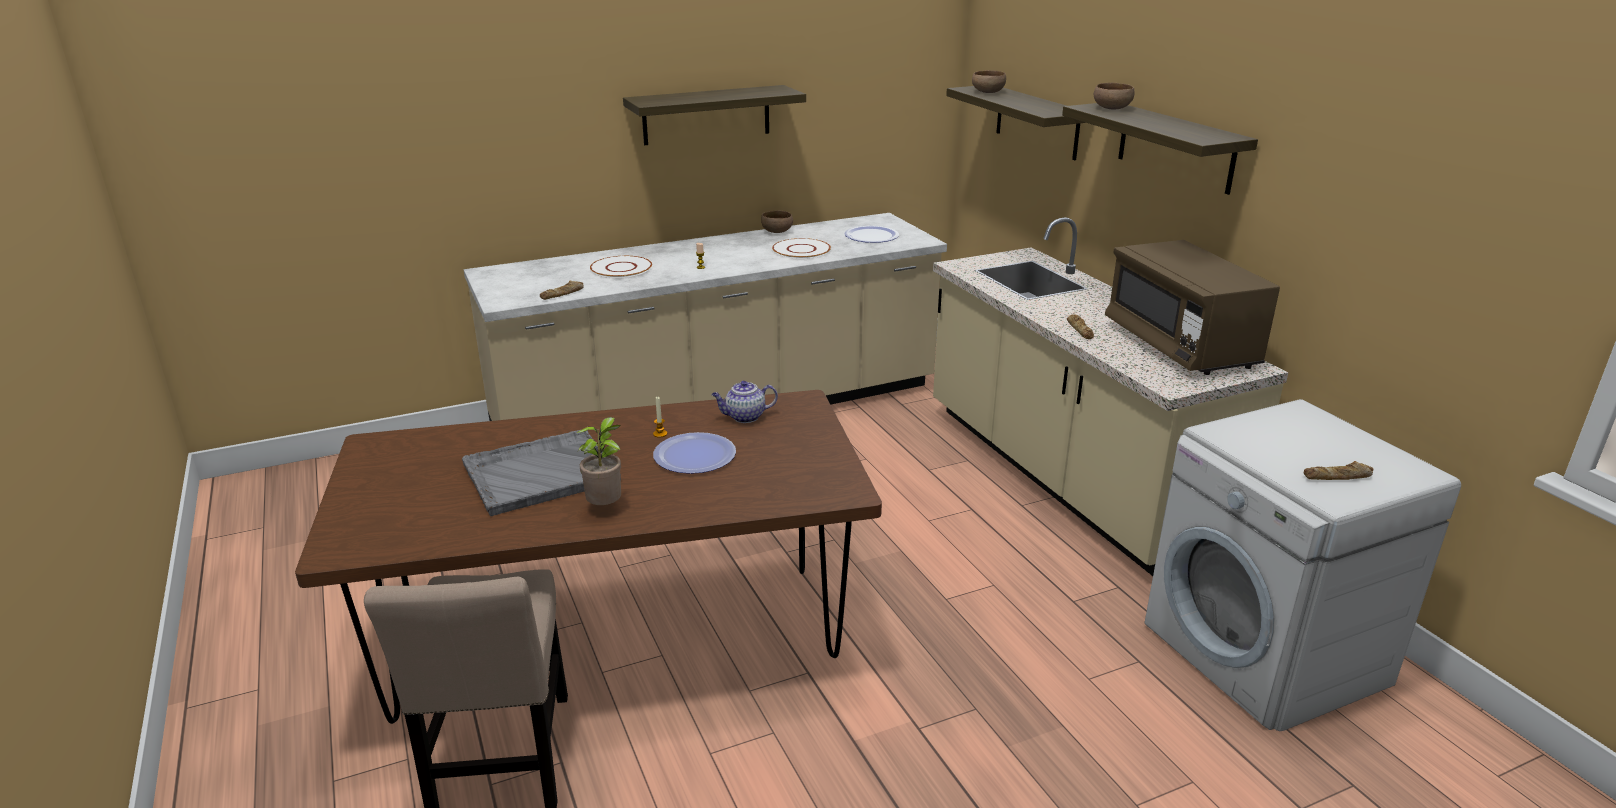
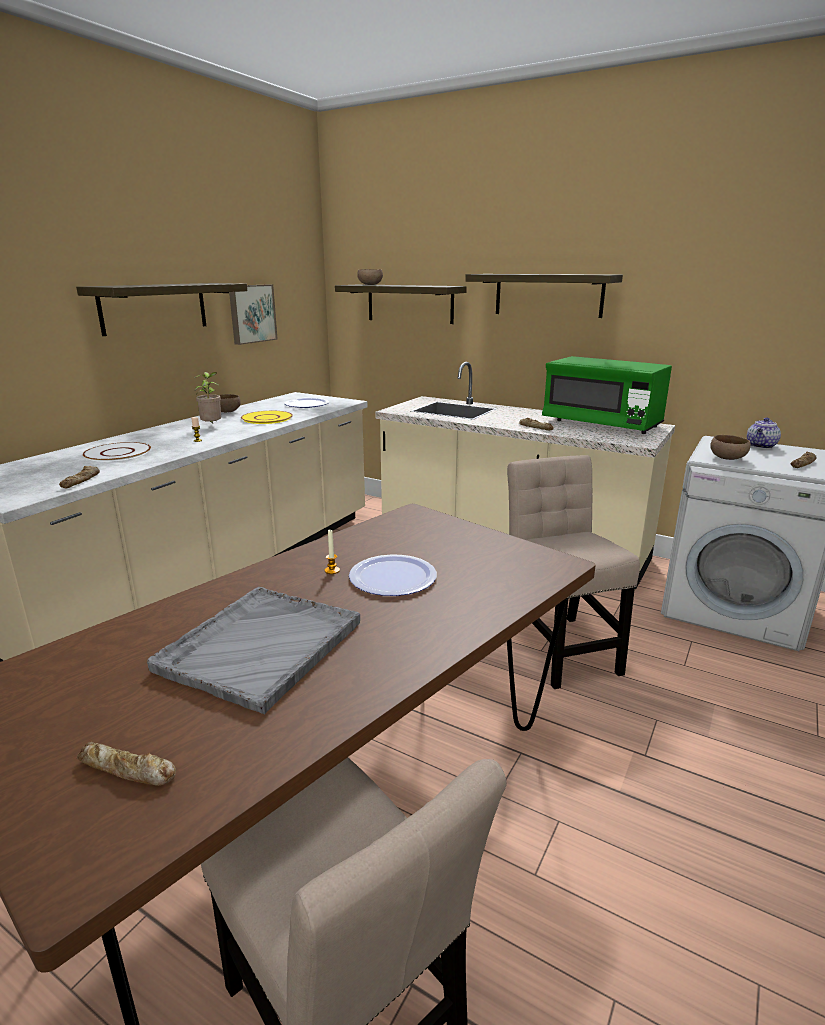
camera: 35 degrees left, 5 degrees down
potted plant [576,417,621,505] -> potted plant moved to [195,372,221,423]
teapot [711,381,778,423] -> teapot moved to [747,418,781,449]
white plate [772,238,831,259] -> yellow plate [241,411,293,424]
brown bowl [1094,83,1134,109] -> brown bowl moved to [710,435,750,460]
brown microwave [1105,240,1280,375] -> green microwave [542,356,672,434]
none -> bread [77,742,176,786]
none -> picture [229,284,278,345]
none -> beige chair [507,455,640,689]

